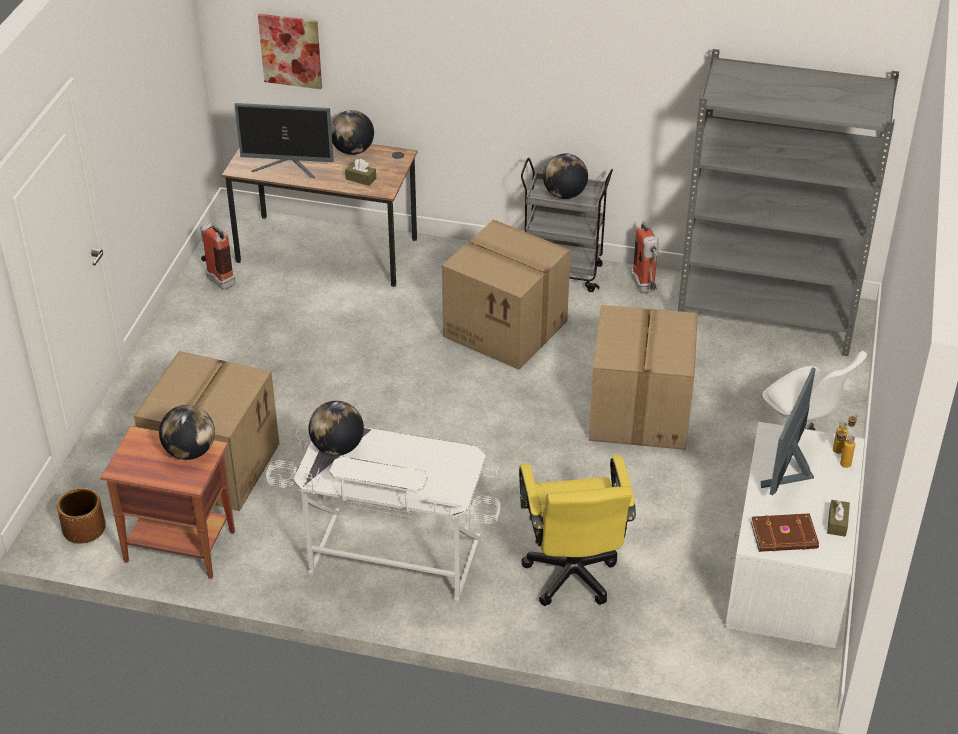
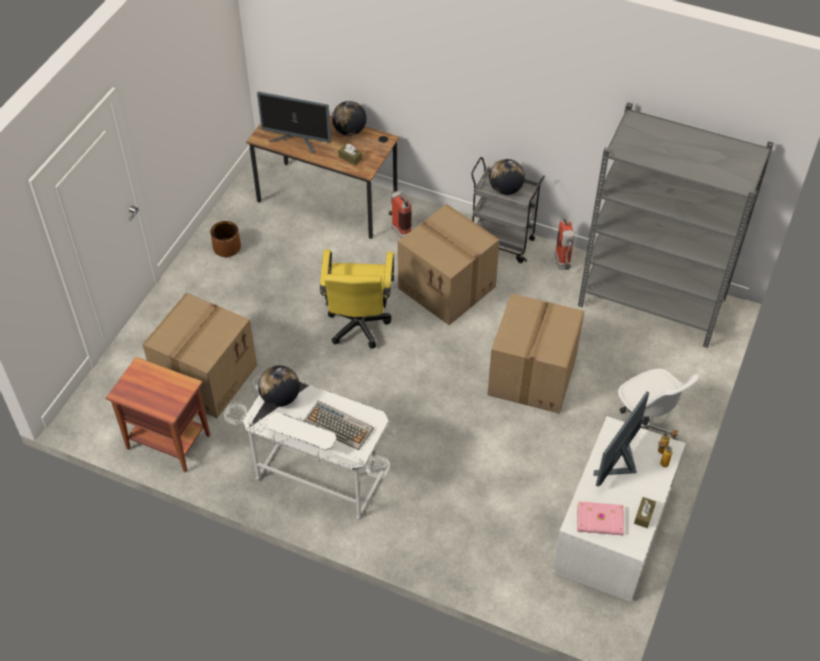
camera: 10 degrees right, 10 degrees up
brown planter [57,488,106,544] -> brown planter moved to [210,221,241,257]
globe [159,405,215,460] -> none
fire extinguisher [200,222,235,290] -> fire extinguisher moved to [389,190,411,239]
picture [258,14,322,89] -> none
yellow office chair [519,455,636,606] -> yellow office chair moved to [320,249,394,349]
brown book [751,513,819,552] -> pink book [577,501,624,535]
none -> keyboard [303,401,374,451]

